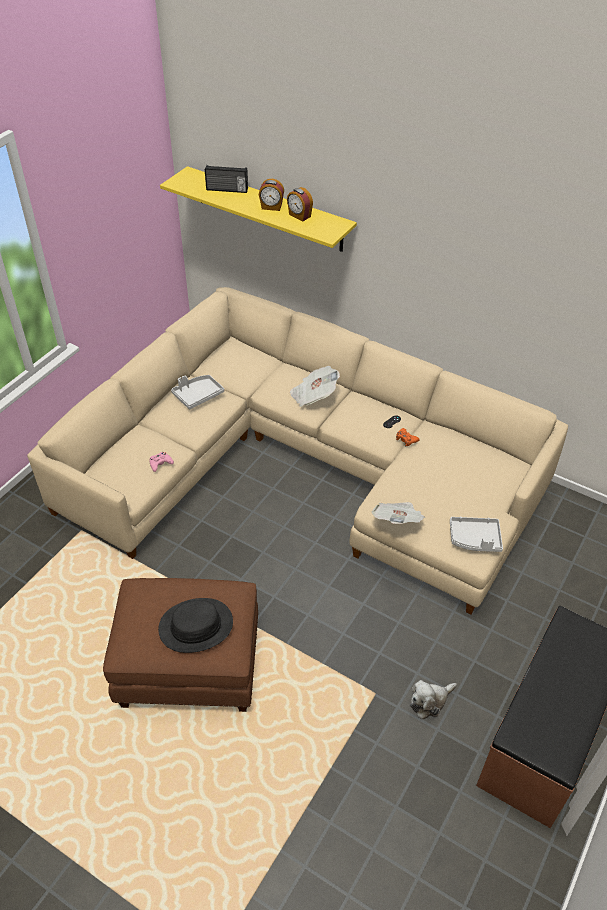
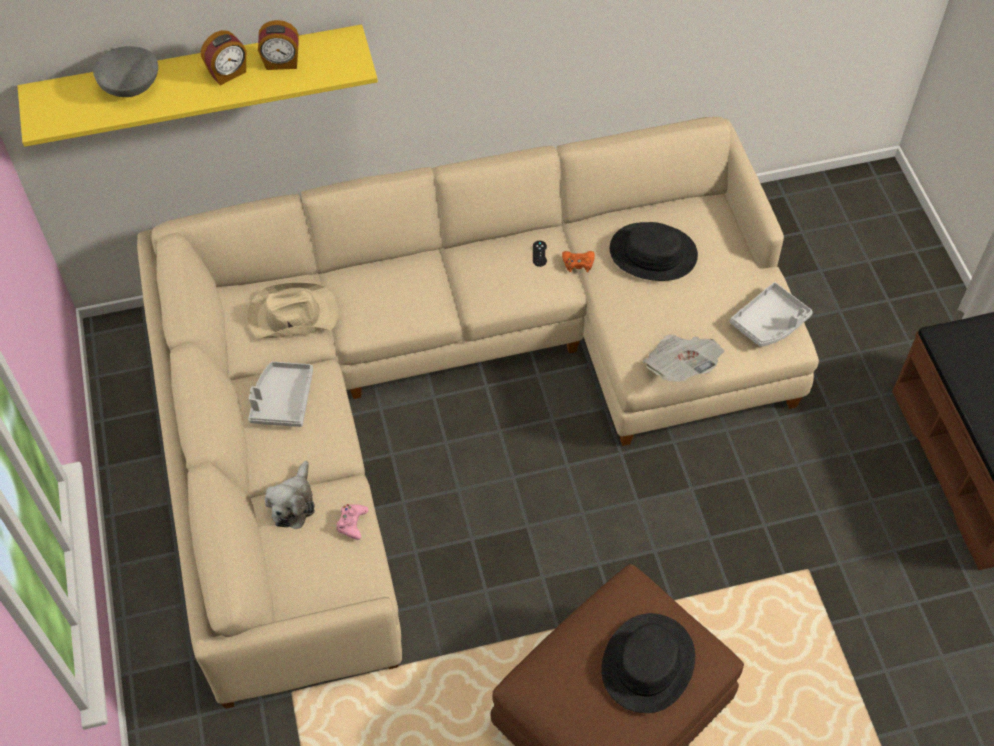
camera: 45 degrees left, 10 degrees up
radio [205,165,248,193] -> grey bowl [93,46,158,97]
newspaper [290,366,340,407] -> none
plush toy [410,680,457,719] -> plush toy moved to [265,461,315,529]
none -> beige hat [247,282,338,338]
none -> black hat [610,222,698,281]

